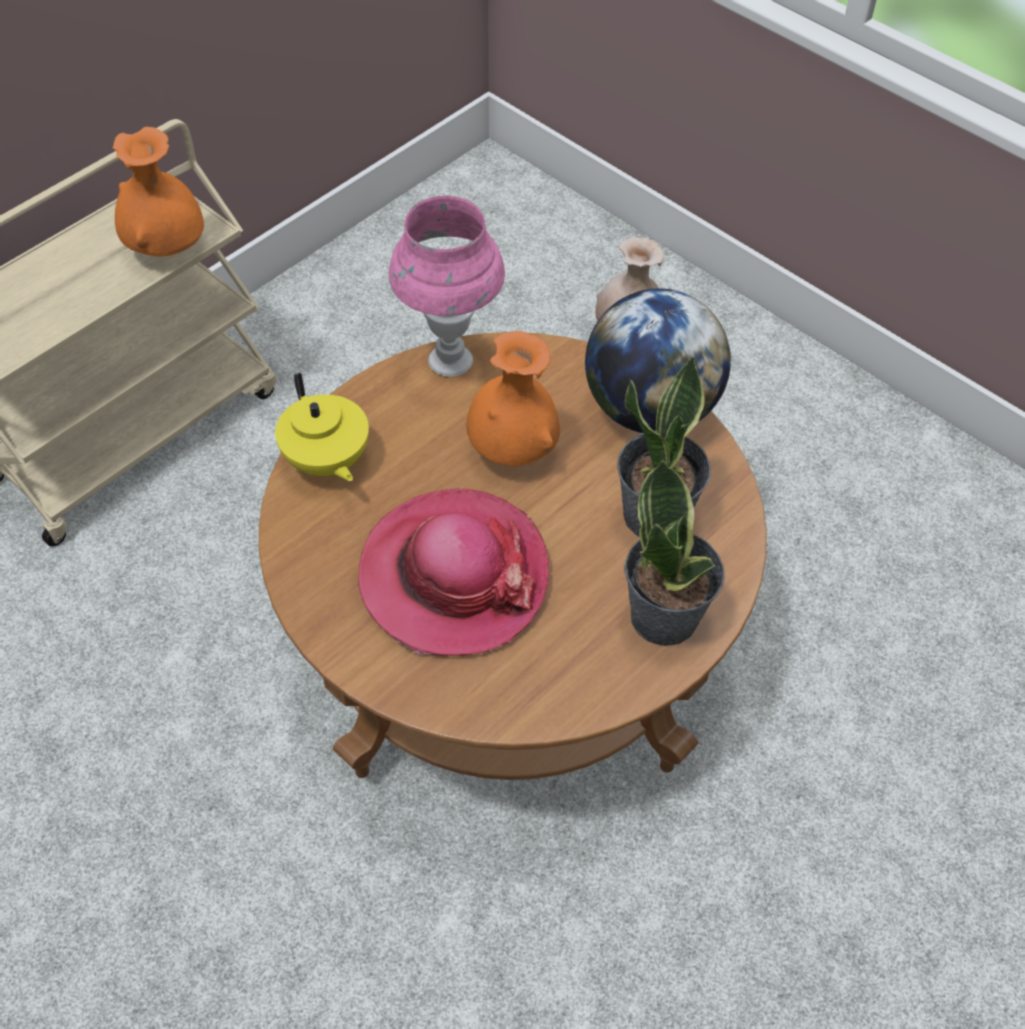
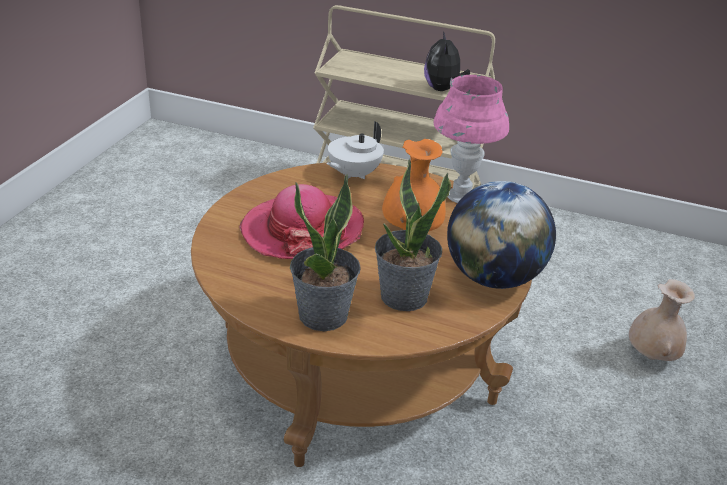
camera: 65 degrees right, 20 degrees down
orange vase [112,127,204,256] -> plush toy [424,31,470,91]
yellow teapot [275,373,369,481] -> white teapot [326,121,384,179]

